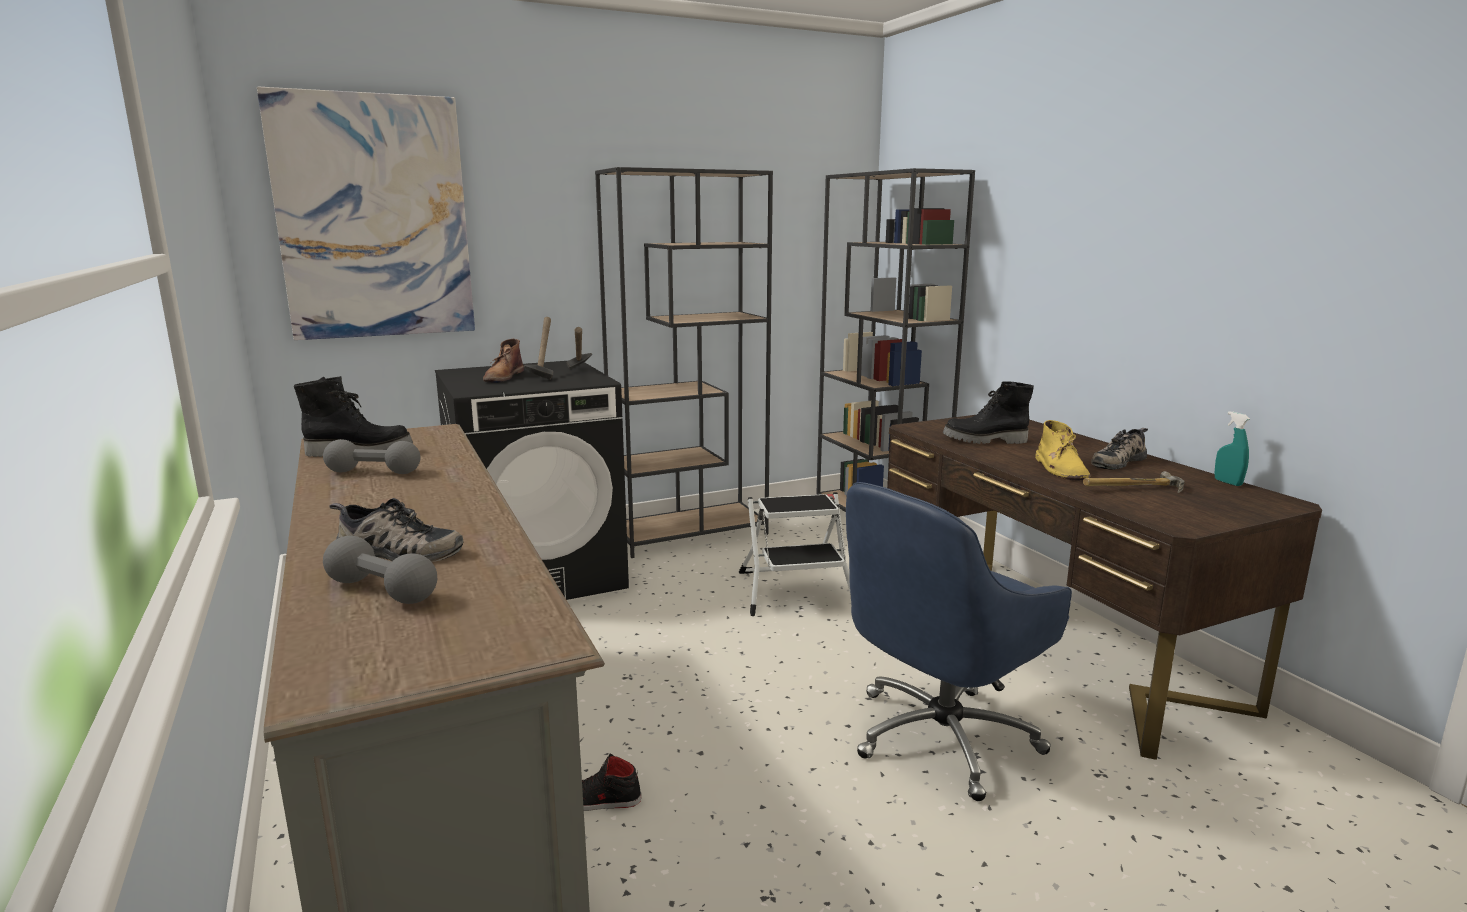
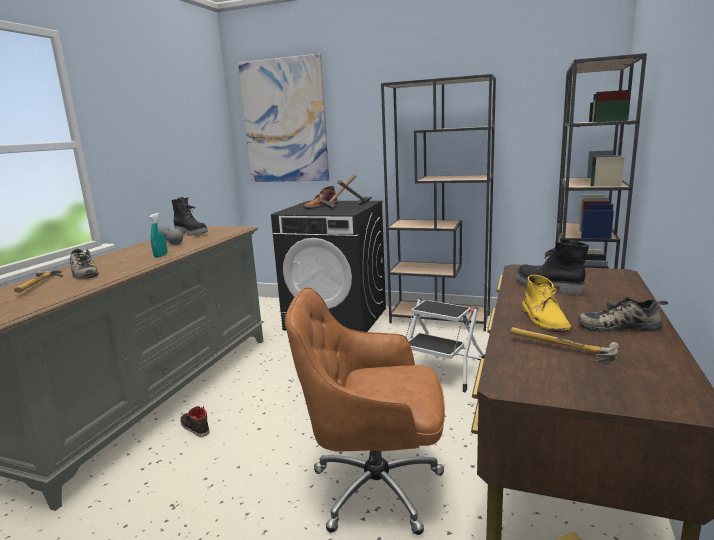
camera: 45 degrees right, 0 degrees up
grey dumbbell [323,536,437,604] -> hammer [14,270,63,293]
blue office chair [846,482,1072,801] -> brown office chair [285,287,445,535]
yellow boot [1035,420,1091,481] -> yellow boot turned 45 degrees counterclockwise [522,275,572,332]
turquoise spray bottle [1214,411,1250,486] -> turquoise spray bottle moved to [150,213,168,258]

